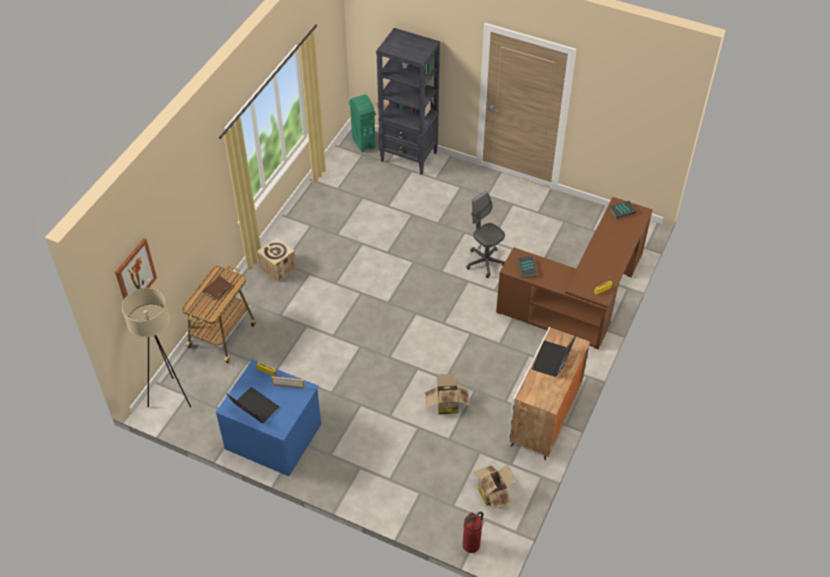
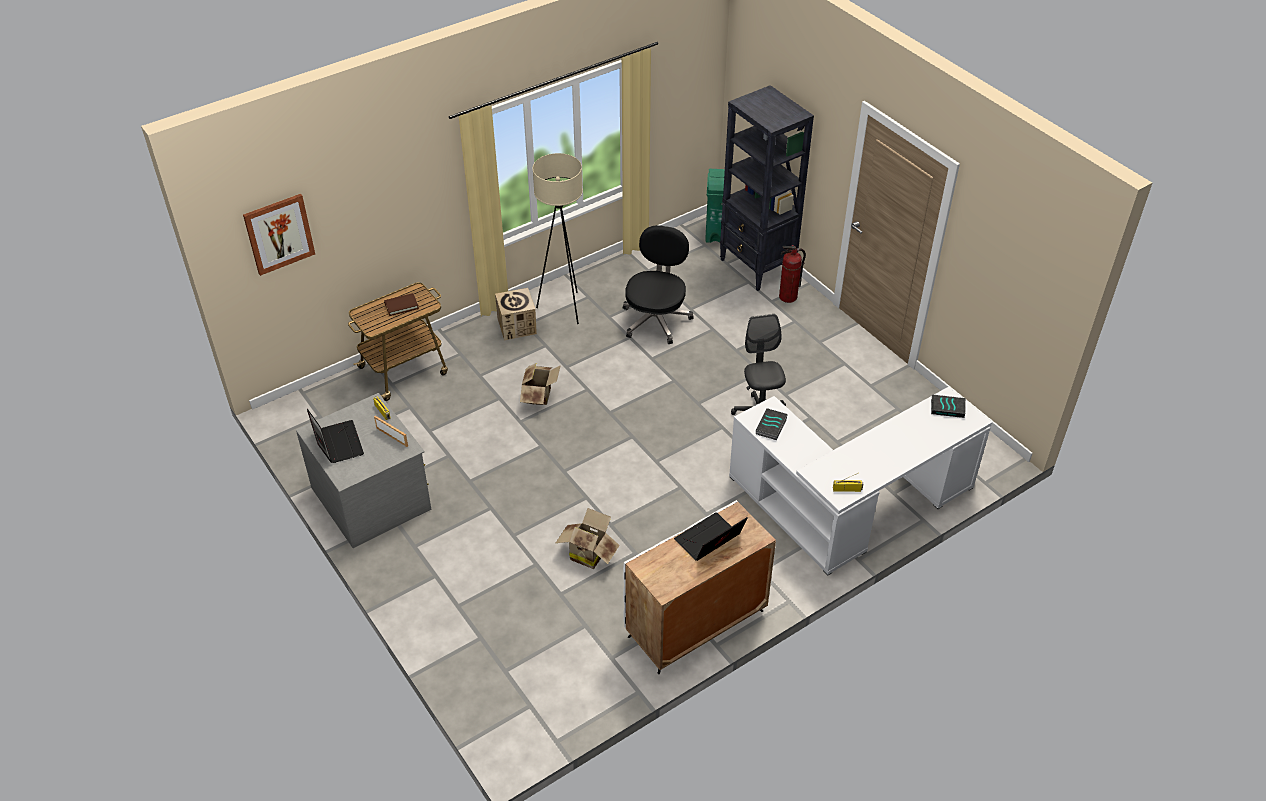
camera: 30 degrees right, 5 degrees down
beige floor lamp [122,288,191,407] -> beige floor lamp moved to [532,153,583,324]
blue dresser [216,360,321,476] -> grey dresser [296,393,431,548]
fire extinguisher [463,511,483,553] -> fire extinguisher moved to [779,245,806,303]
cardboard box [474,464,516,509] -> cardboard box moved to [520,363,561,405]
brown desk [496,197,653,350] -> white desk [729,387,992,575]
none -> black office chair [623,225,694,344]

